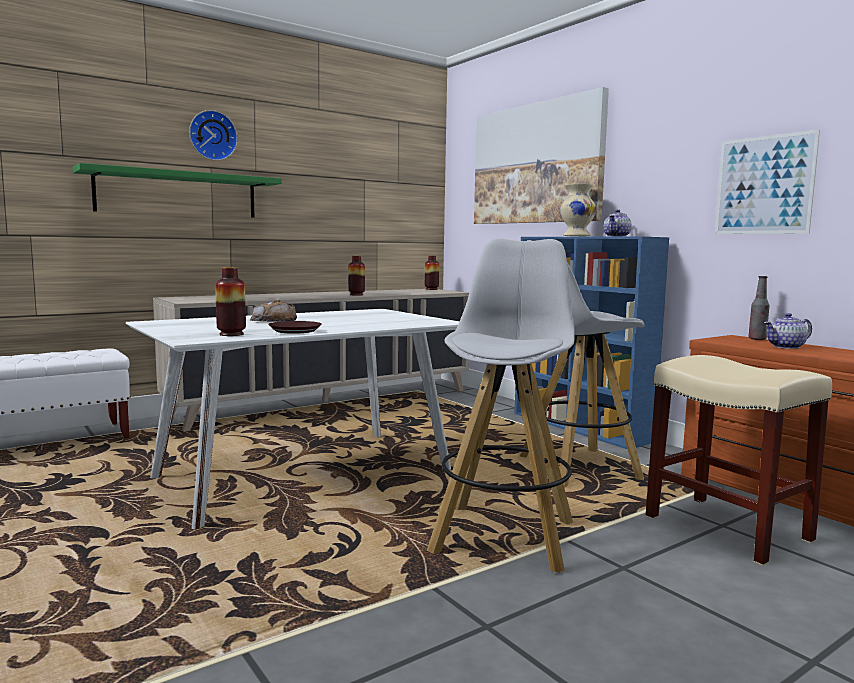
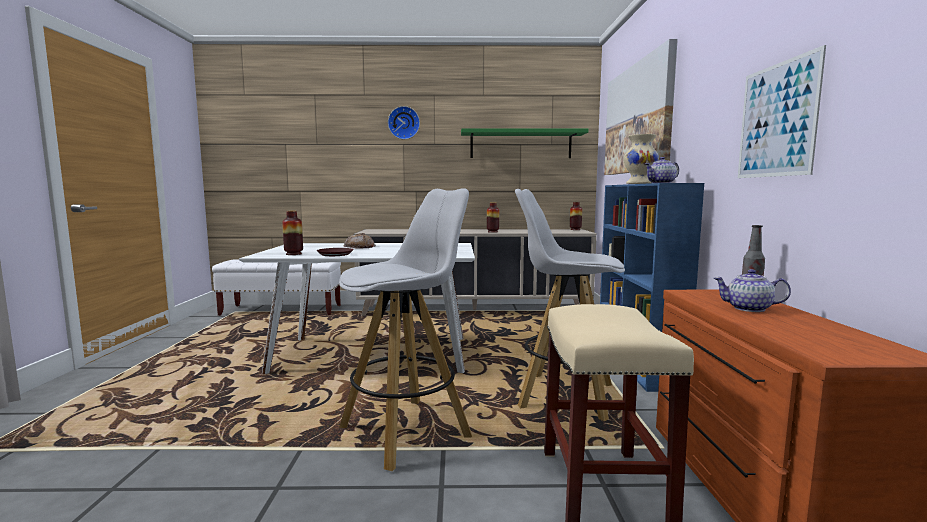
camera: 35 degrees right, 0 degrees up
green shelf [73,163,282,218] -> green shelf moved to [461,128,588,158]

